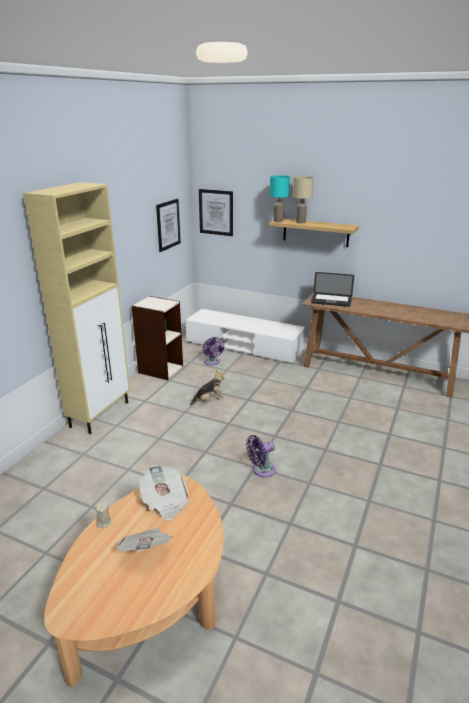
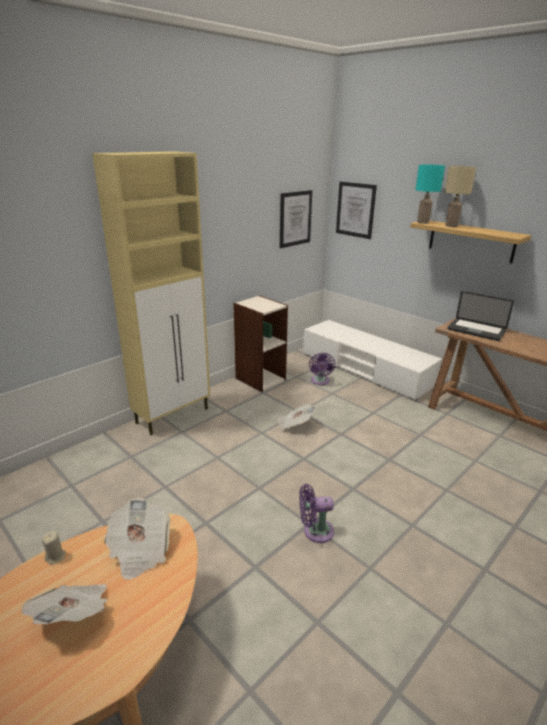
camera: 20 degrees right, 0 degrees up
plush toy [190,370,224,405] -> newspaper [278,404,316,430]

